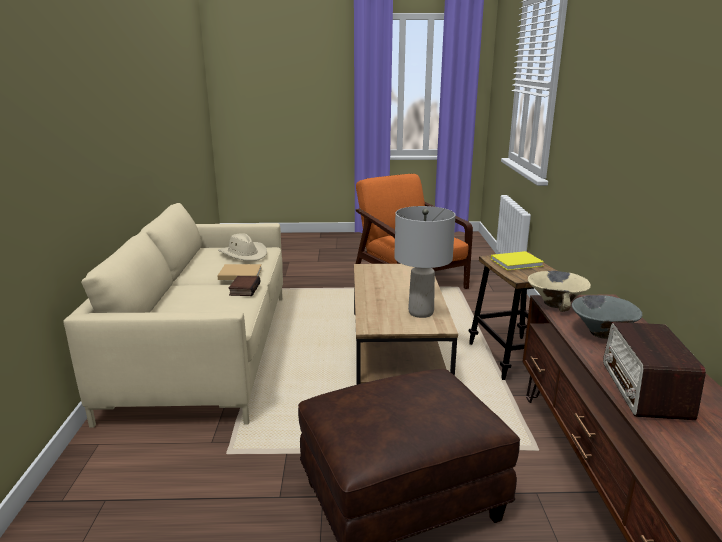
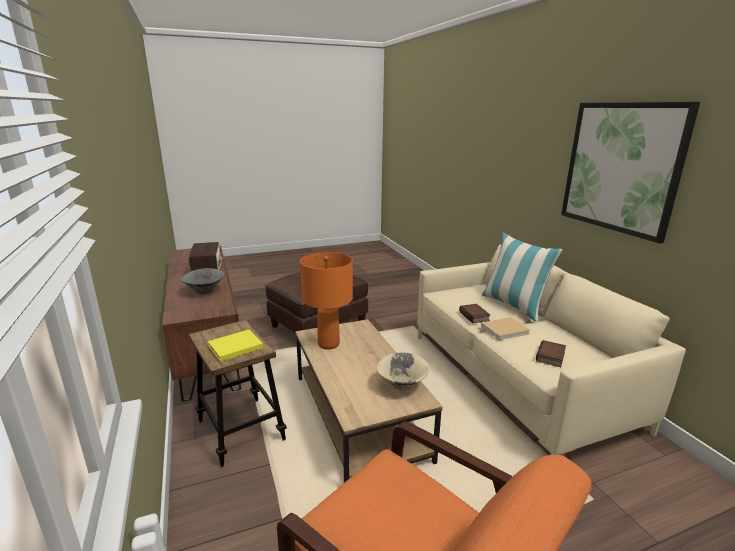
camera: 160 degrees right, 0 degrees up
beige hat [218,233,267,261] -> book [536,340,566,367]
grey table lamp [394,206,455,318] -> orange table lamp [300,252,353,350]
beige bowl [528,271,591,312] -> beige bowl moved to [377,352,430,391]
none -> pillow [482,233,563,322]
none -> picture [561,102,700,243]

